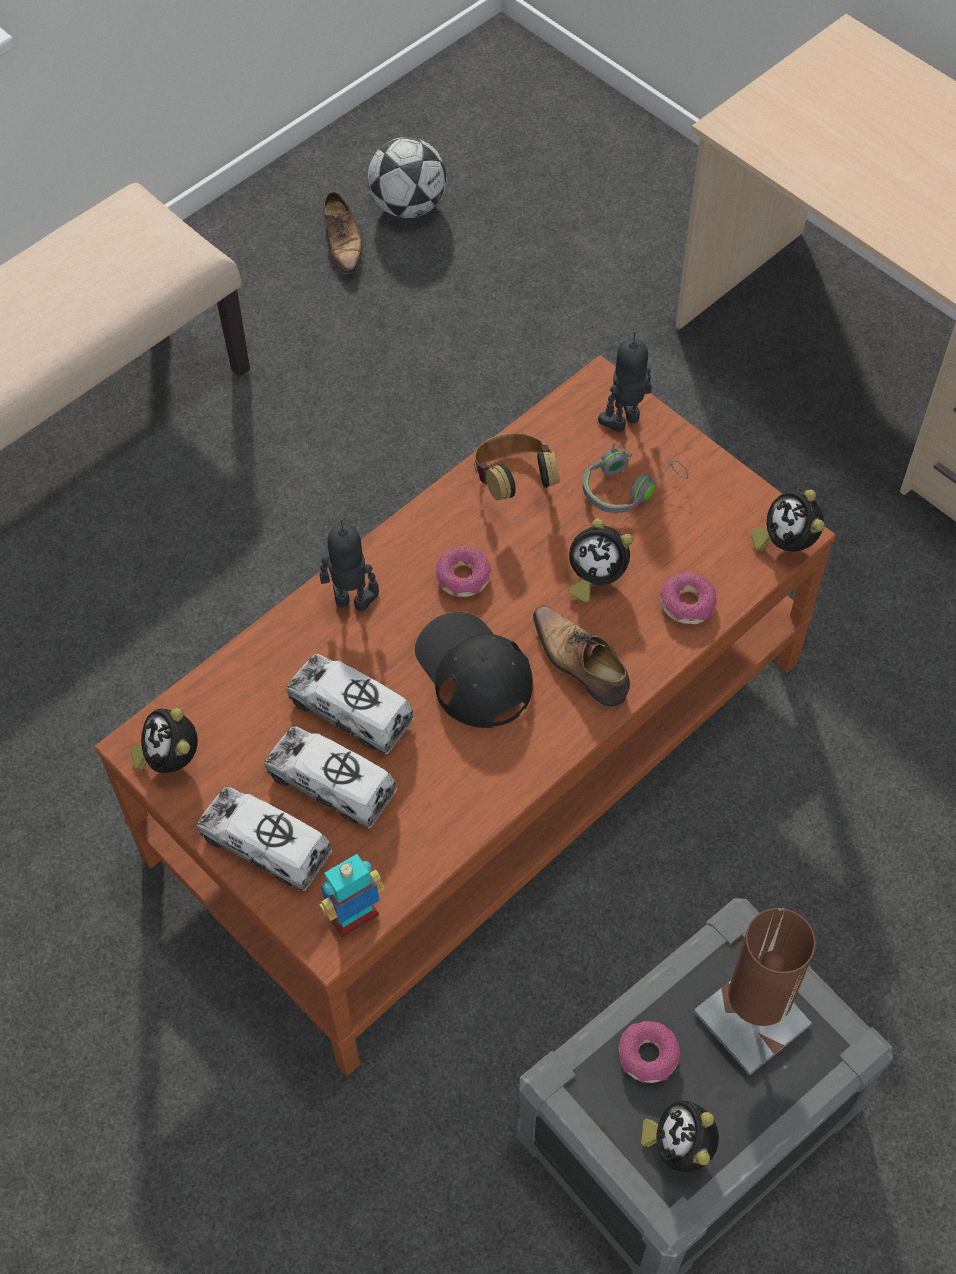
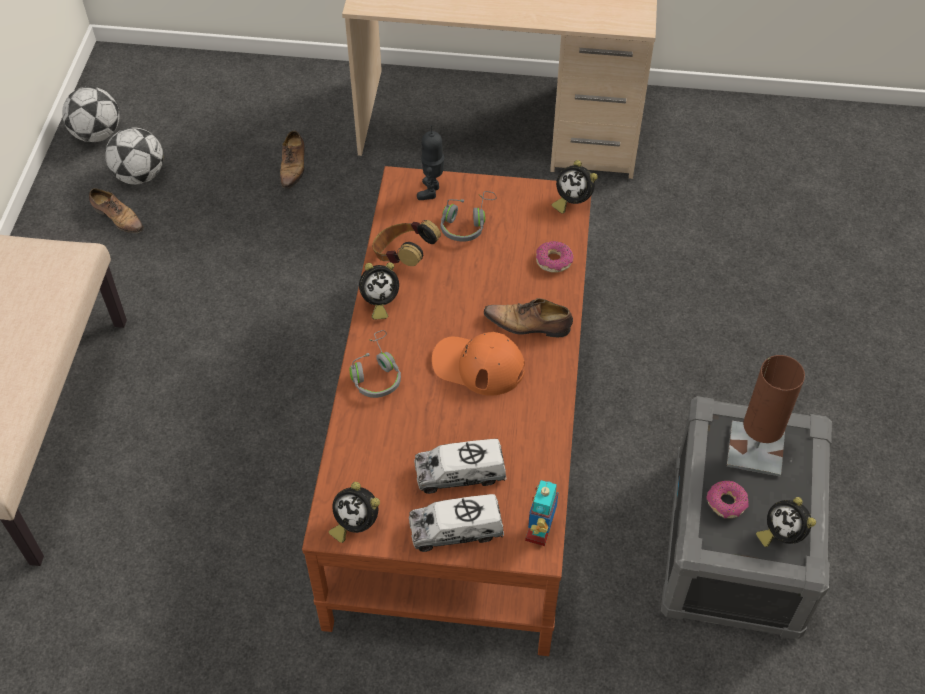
camera: 40 degrees left, 5 degrees down
toy truck [287,654,415,755] -> none
toy robot [320,519,379,611] -> grey headphones [349,330,401,398]
black cap [415,612,533,728] -> orange cap [432,332,525,396]
donut [436,546,491,597] -> none
alarm clock [568,518,633,602] -> alarm clock moved to [359,262,399,320]
none -> football [62,87,119,142]
none -> shoe [280,131,305,188]

